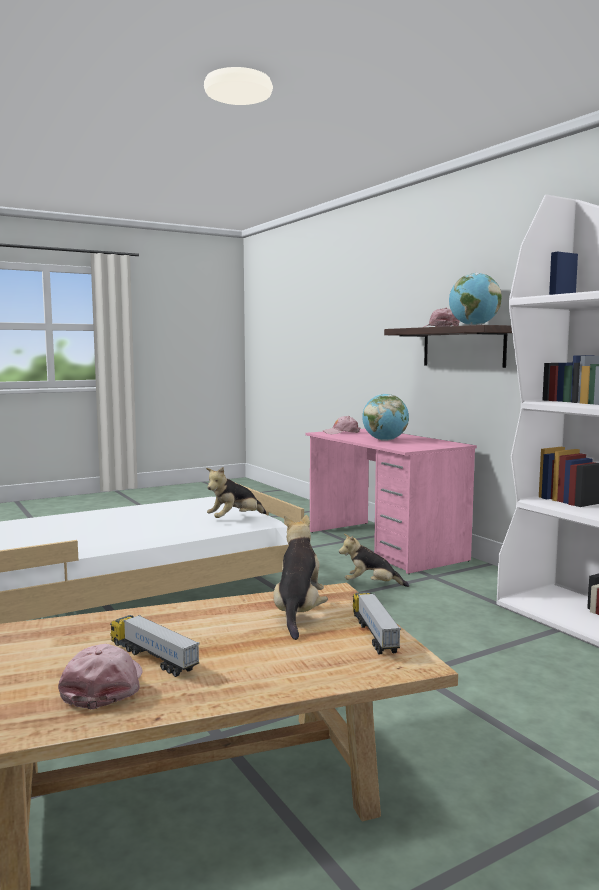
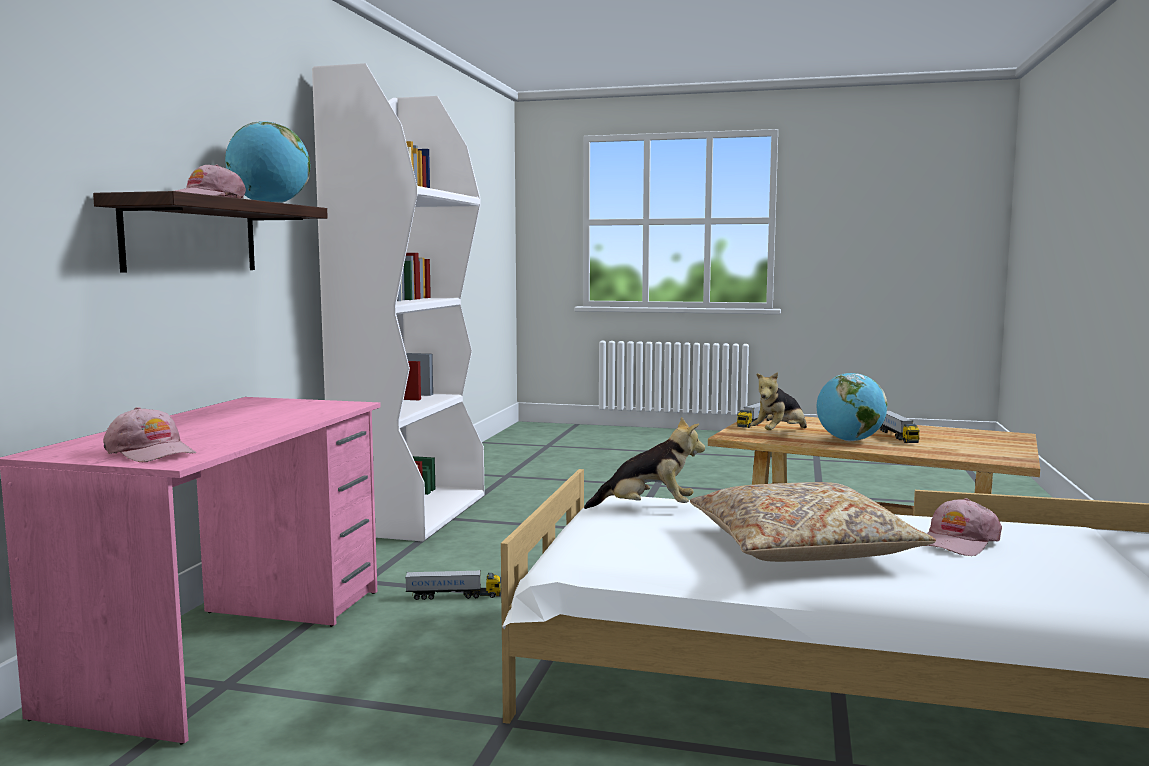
camera: 135 degrees left, 0 degrees up
pink cap [58,644,143,709] -> pink cap moved to [926,498,1002,556]
plush toy [339,534,409,587] -> toy truck [405,570,501,600]
globe [362,394,409,441] -> globe moved to [817,373,887,441]
none -> beige pillow [690,482,936,562]

